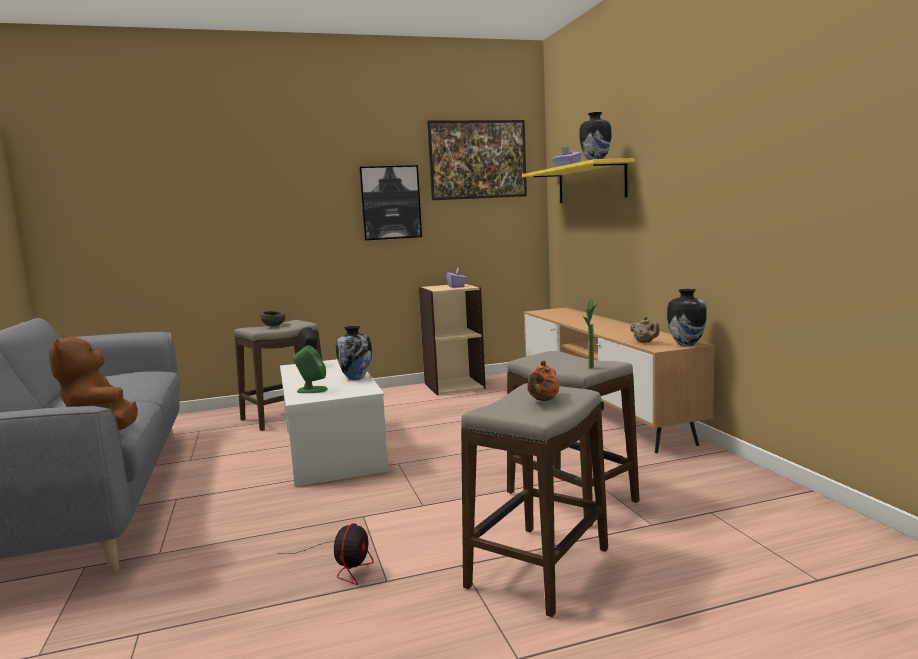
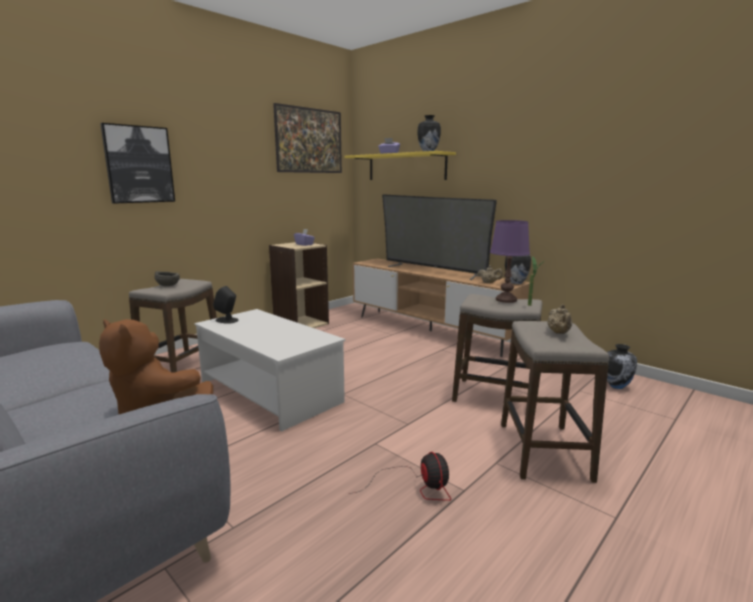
camera: 30 degrees left, 5 degrees up
green speaker [293,345,328,393] -> none
vase [336,326,372,380] -> vase moved to [607,344,637,389]
picture [359,165,422,240] -> picture moved to [100,123,175,204]
orange teapot [527,360,560,401] -> beige teapot [548,304,572,334]
none -> television [382,195,497,280]
none -> purple table lamp [490,220,530,303]

